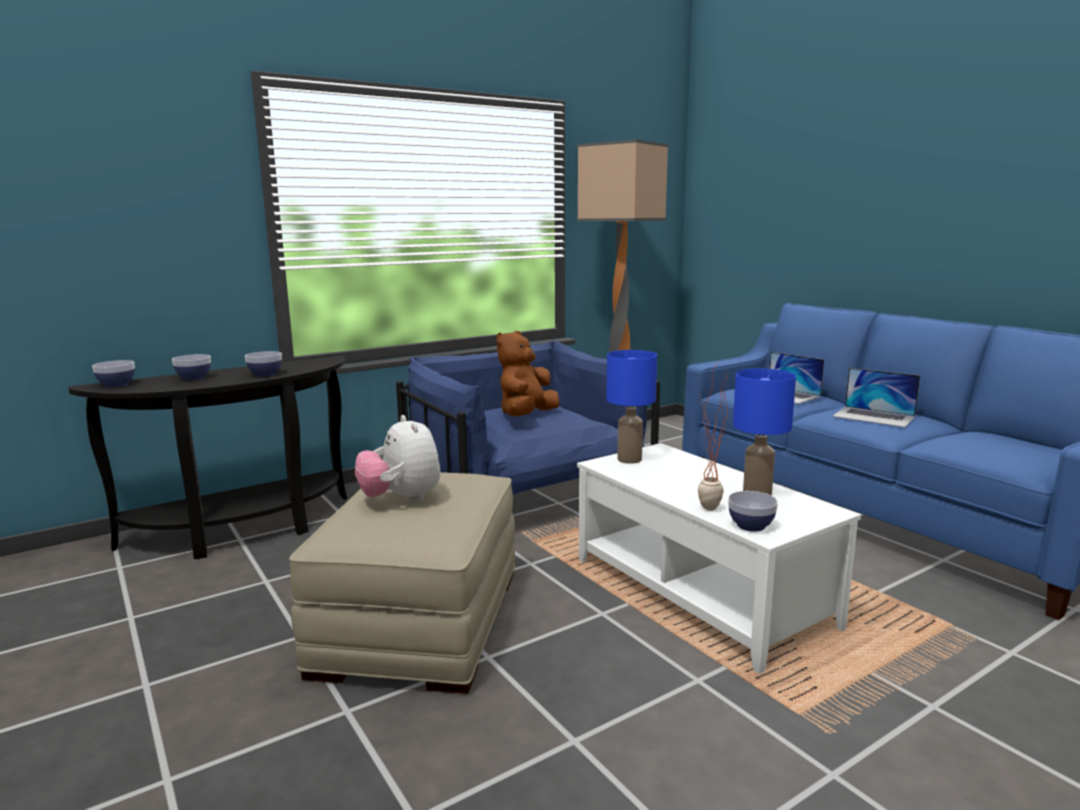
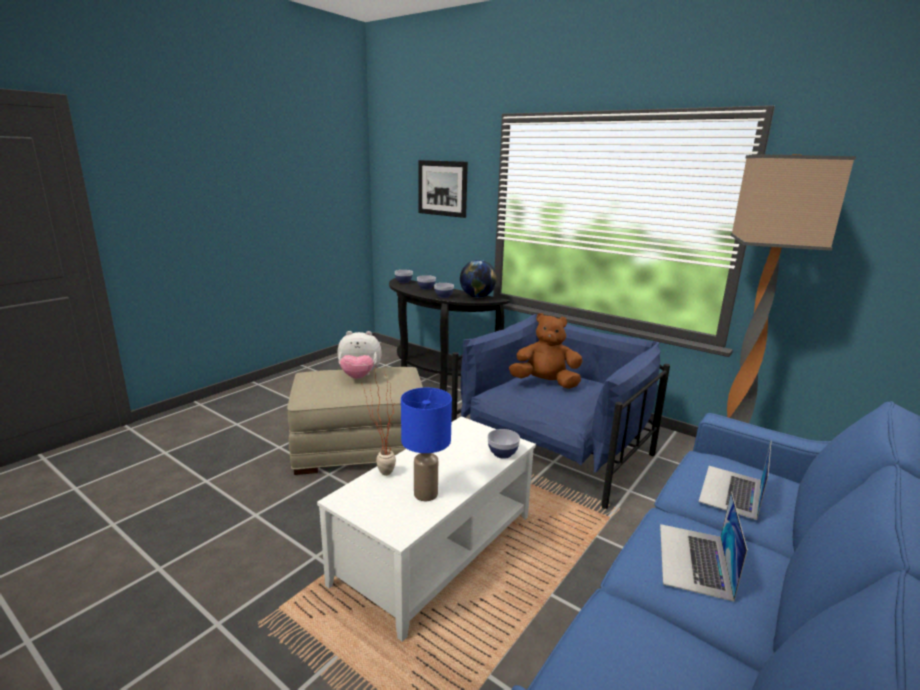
camera: 70 degrees right, 5 degrees up
plush toy [355,415,440,503] -> plush toy turned 135 degrees counterclockwise [337,331,382,379]
blue table lamp [606,350,657,464] -> none
bowl [728,491,778,532] -> bowl moved to [488,429,520,459]
none -> picture [418,160,468,218]
none -> globe [460,260,497,298]

